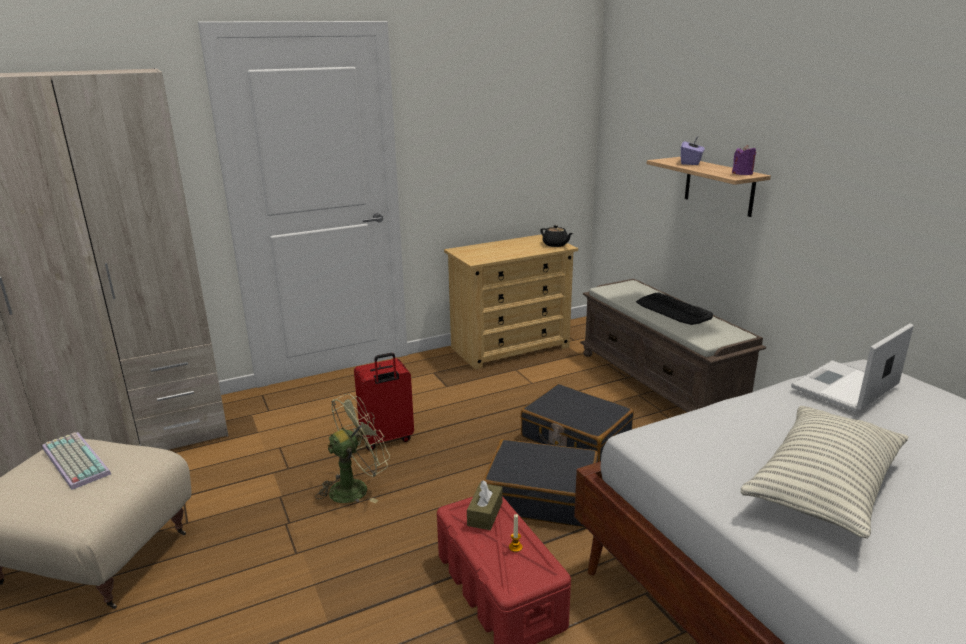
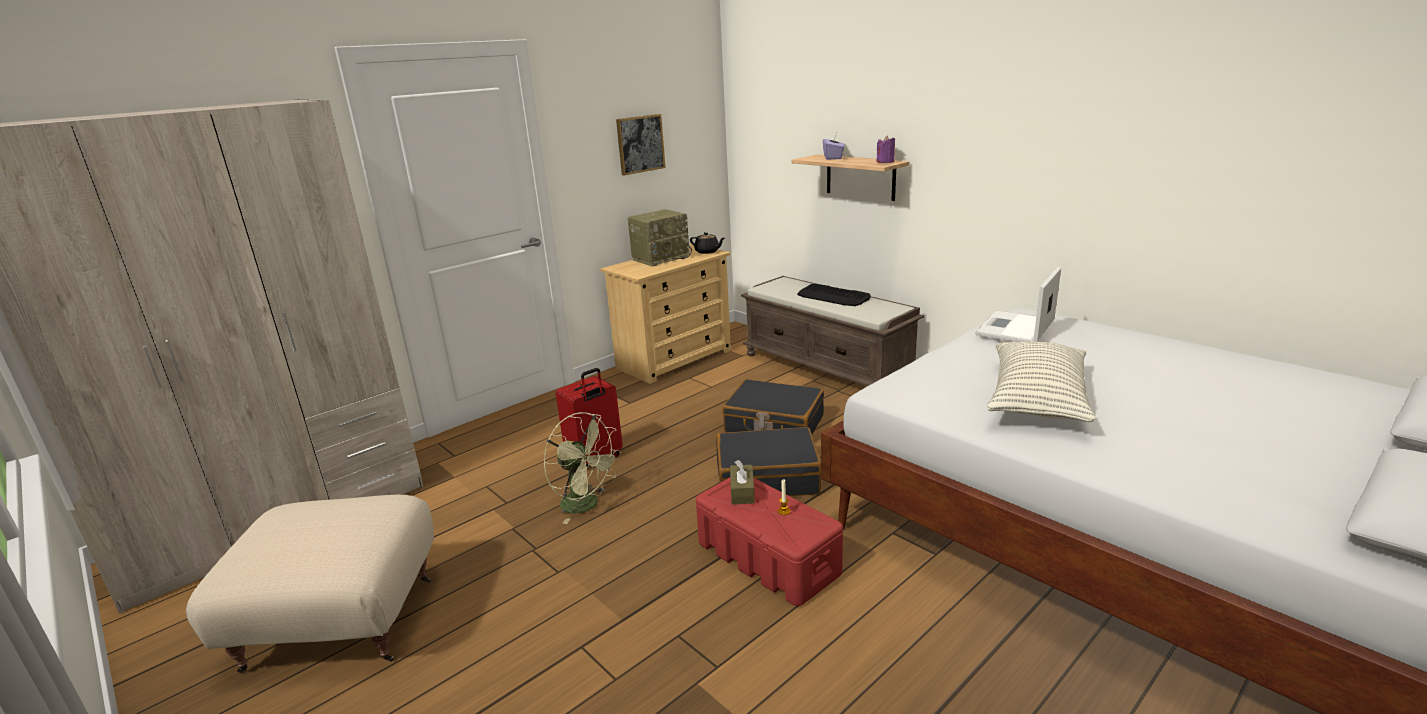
camera: 15 degrees left, 0 degrees up
keyboard [42,432,111,490] -> none
green fan [316,394,390,503] -> green fan turned 90 degrees clockwise [543,412,622,524]
none -> picture [616,114,666,175]
none -> radio [628,209,692,267]

